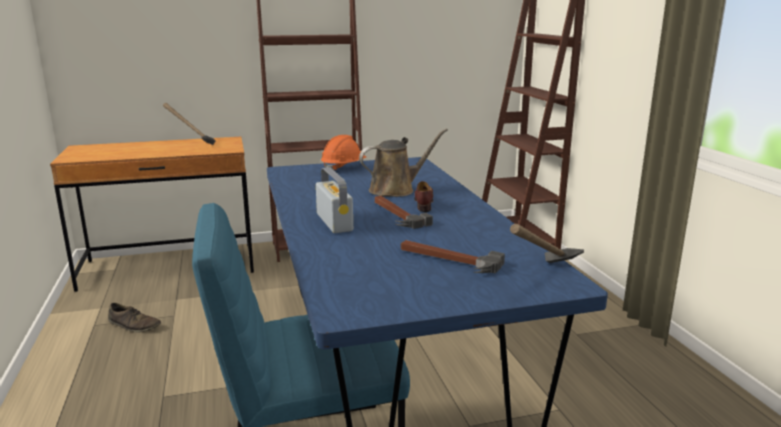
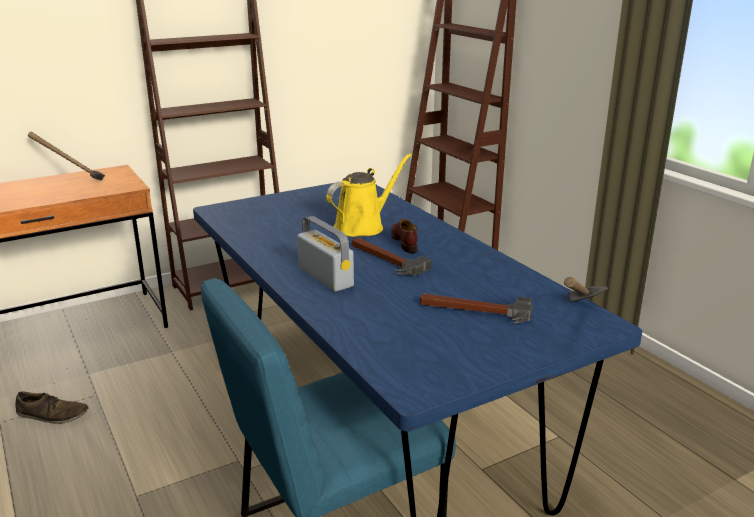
camera: 15 degrees left, 5 degrees up
orange hard hat [321,135,366,170] -> none
brown watering can [359,128,448,197] -> yellow watering can [326,153,411,237]

